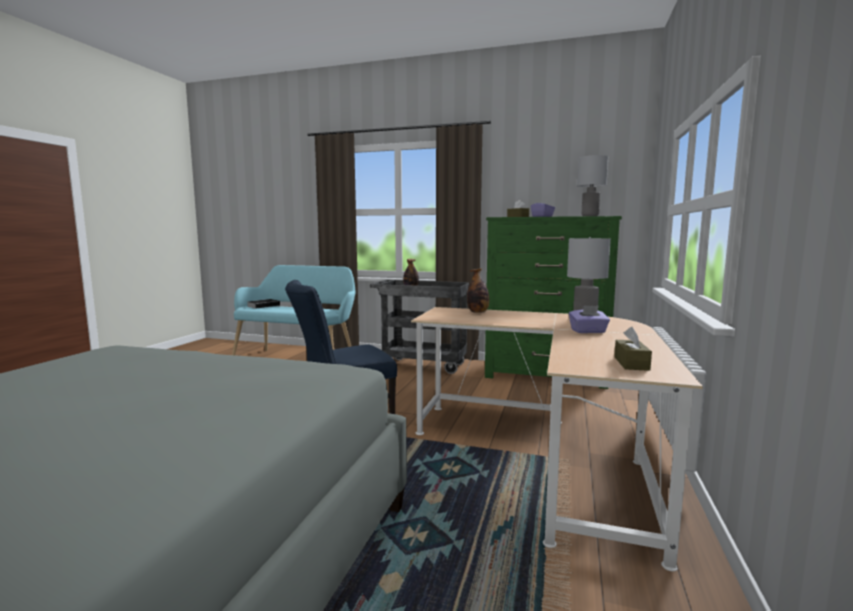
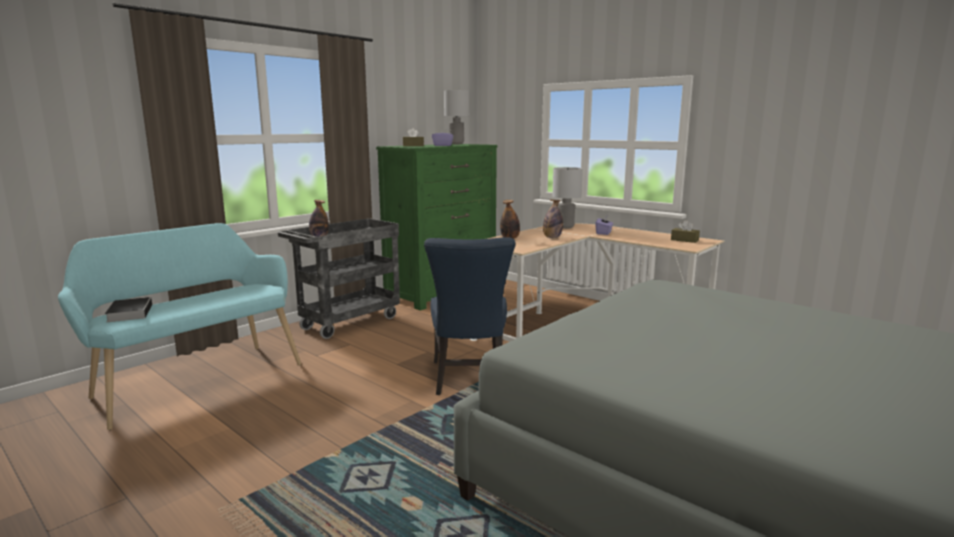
camera: 65 degrees left, 5 degrees up
none -> bottle [543,199,563,238]

